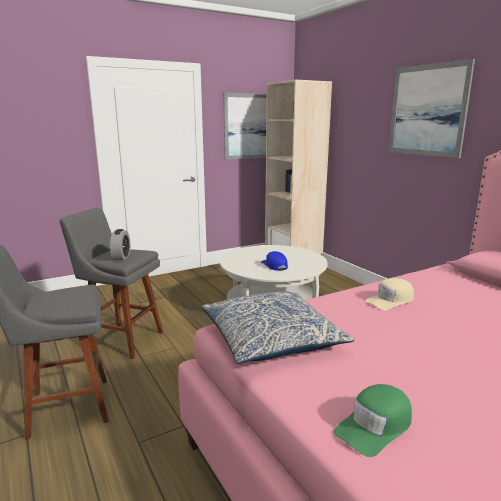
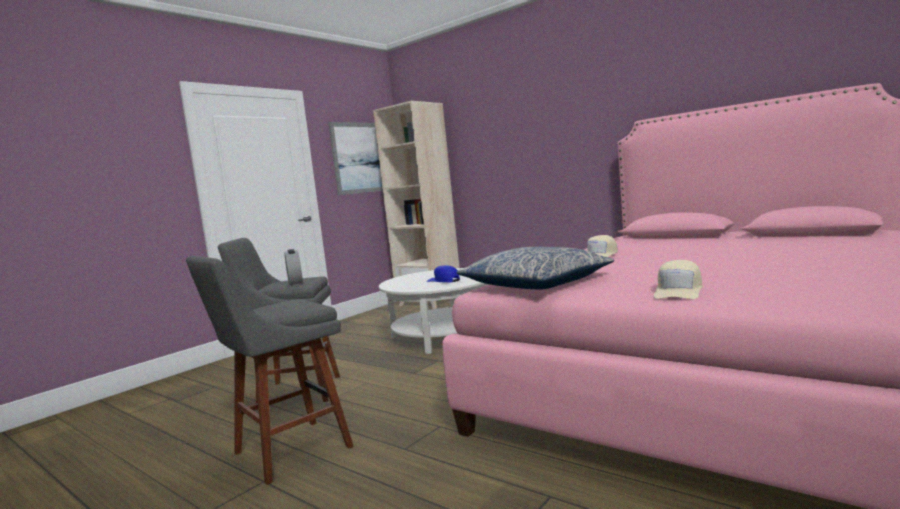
camera: 20 degrees left, 10 degrees down
green cap [334,384,412,457] -> beige cap [653,260,703,299]
picture [389,59,475,158] -> none

